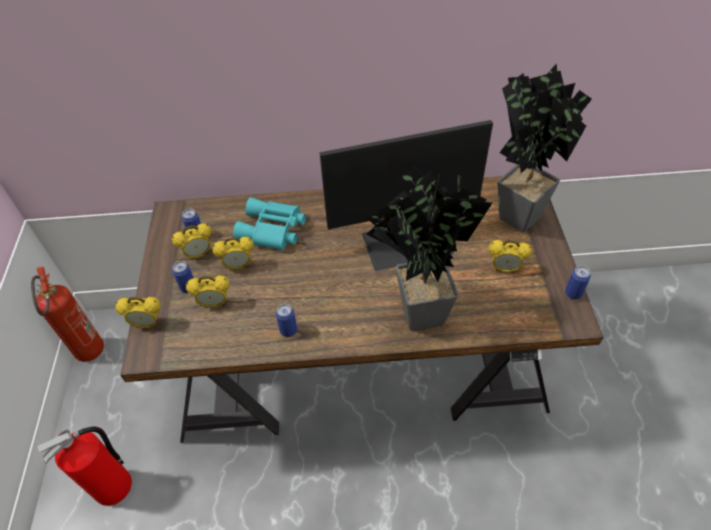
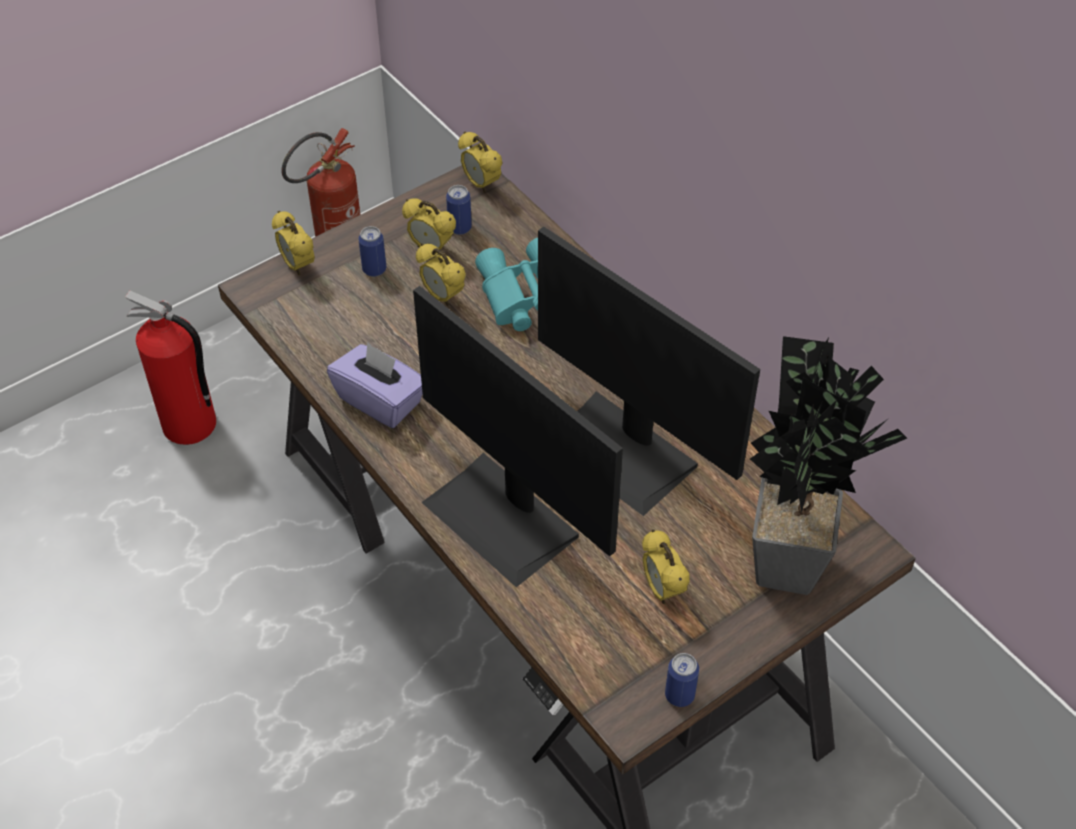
camera: 55 degrees right, 0 degrees up
alarm clock [186,275,230,308] -> alarm clock moved to [458,131,503,193]
can [276,304,297,337] -> purple tissue box [327,342,423,428]
potted plant [366,166,492,331] -> monitor [413,286,623,587]

